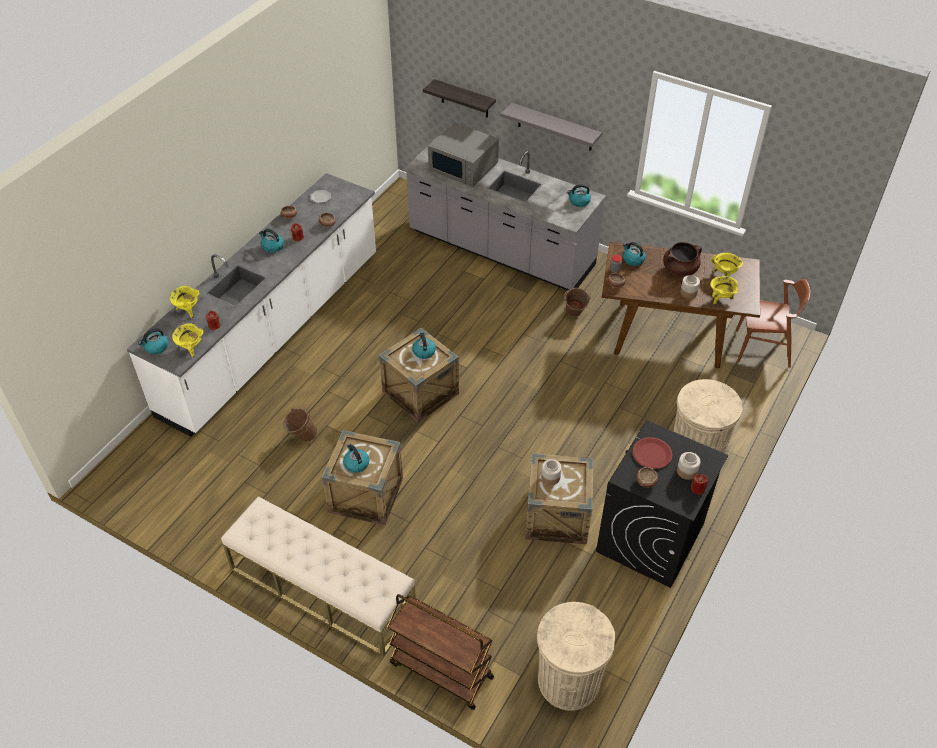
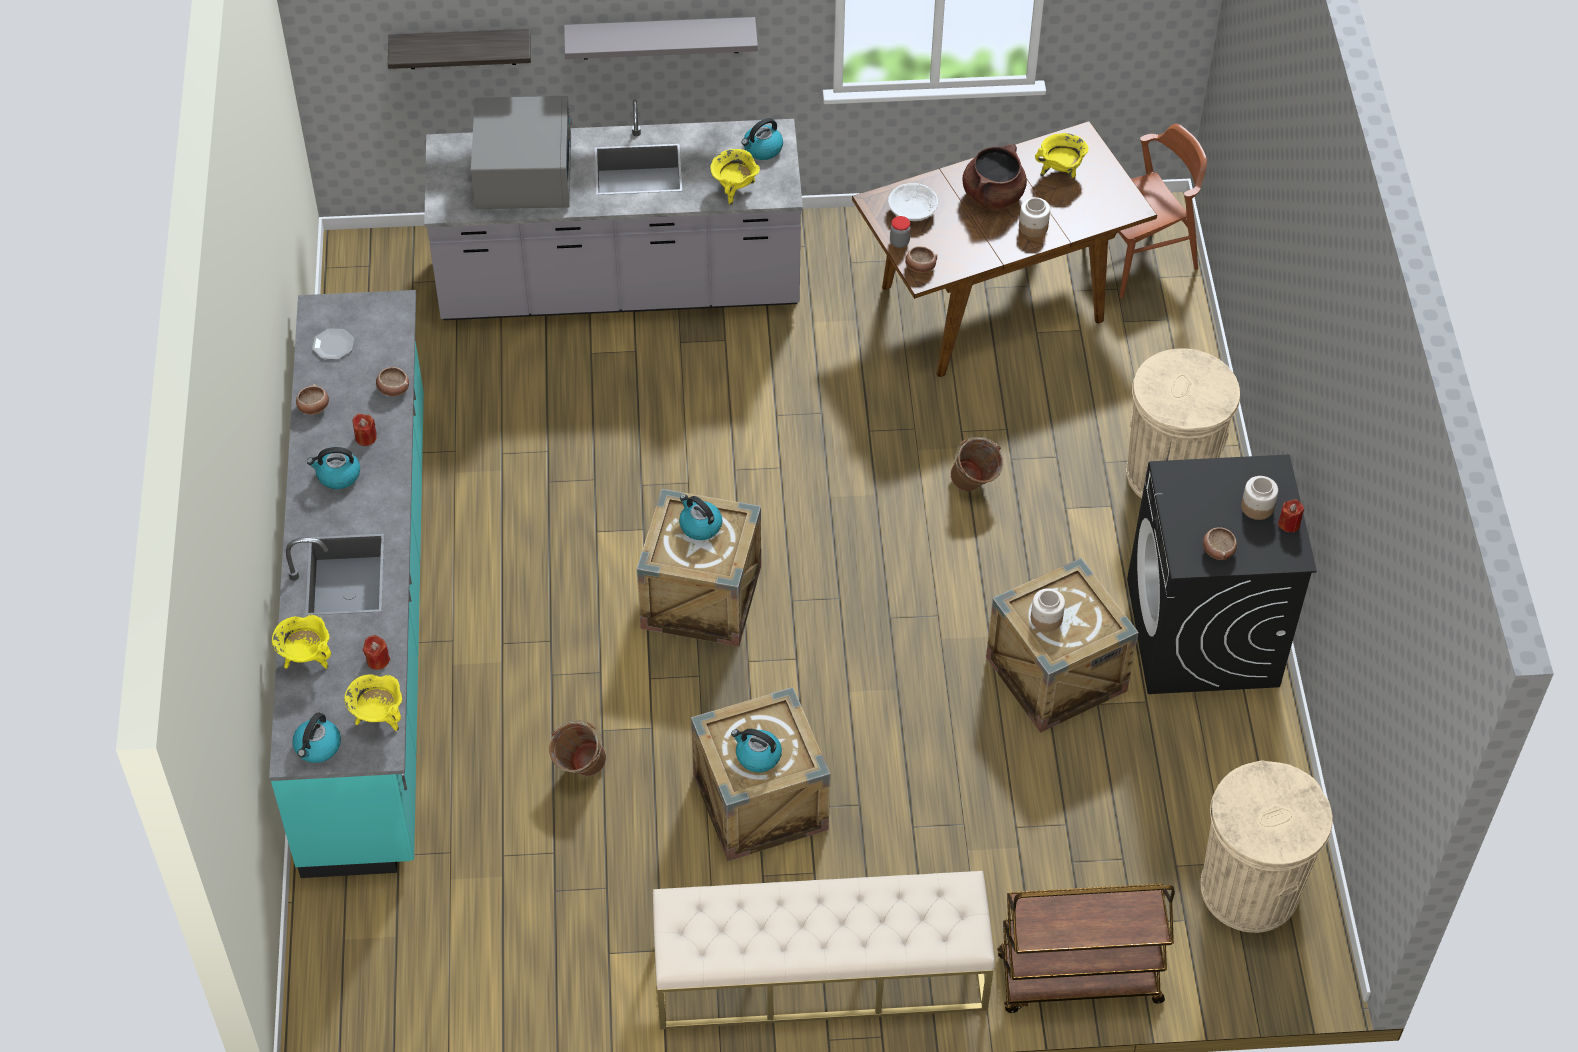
camera: 35 degrees left, 5 degrees up
white counter [127,173,376,437] -> turquoise counter [269,290,424,878]
grey microwave [428,122,499,187] -> grey microwave turned 90 degrees counterclockwise [471,96,572,209]
brown bucket [564,288,591,317] -> brown bucket moved to [950,437,1003,491]
kettle [623,242,646,266] -> white bowl [888,183,938,221]
red plate [633,437,673,469] -> none
yellow cooking pot [710,276,738,305] -> yellow cooking pot moved to [710,149,760,205]

